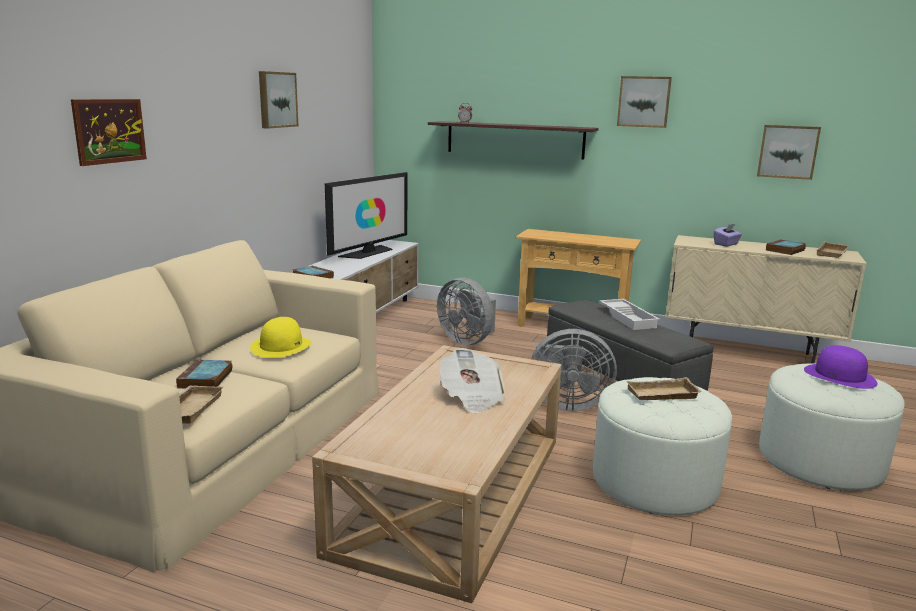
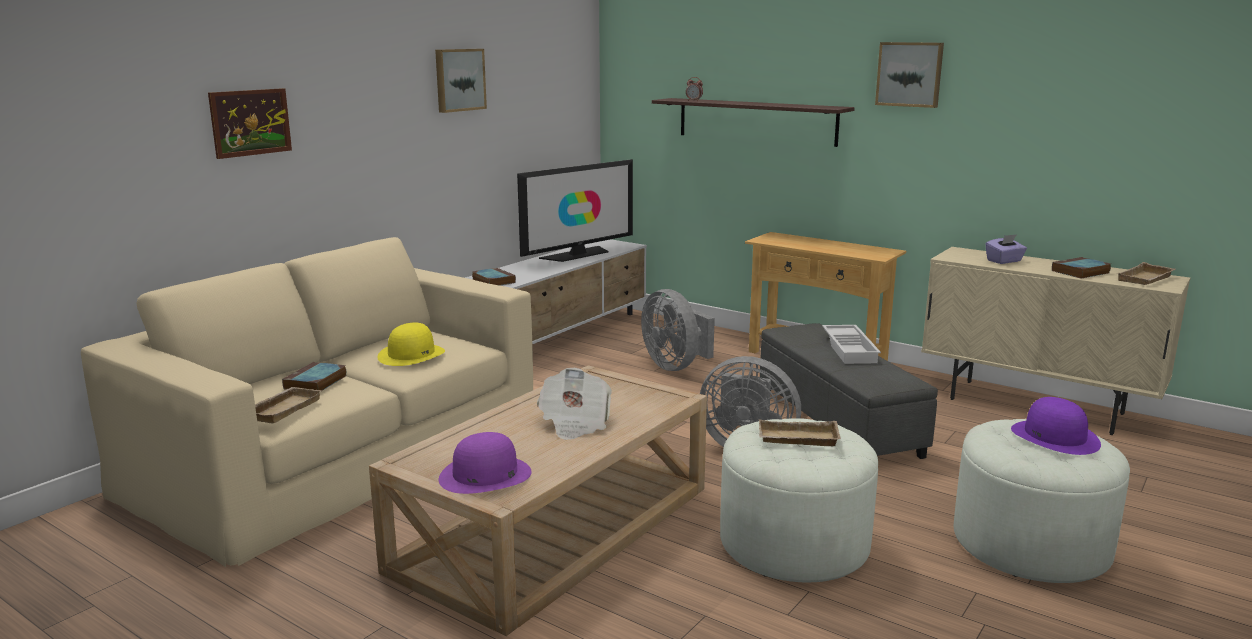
camera: 15 degrees right, 0 degrees up
picture [757,125,821,180] -> none
none -> purple hat [439,432,532,494]

